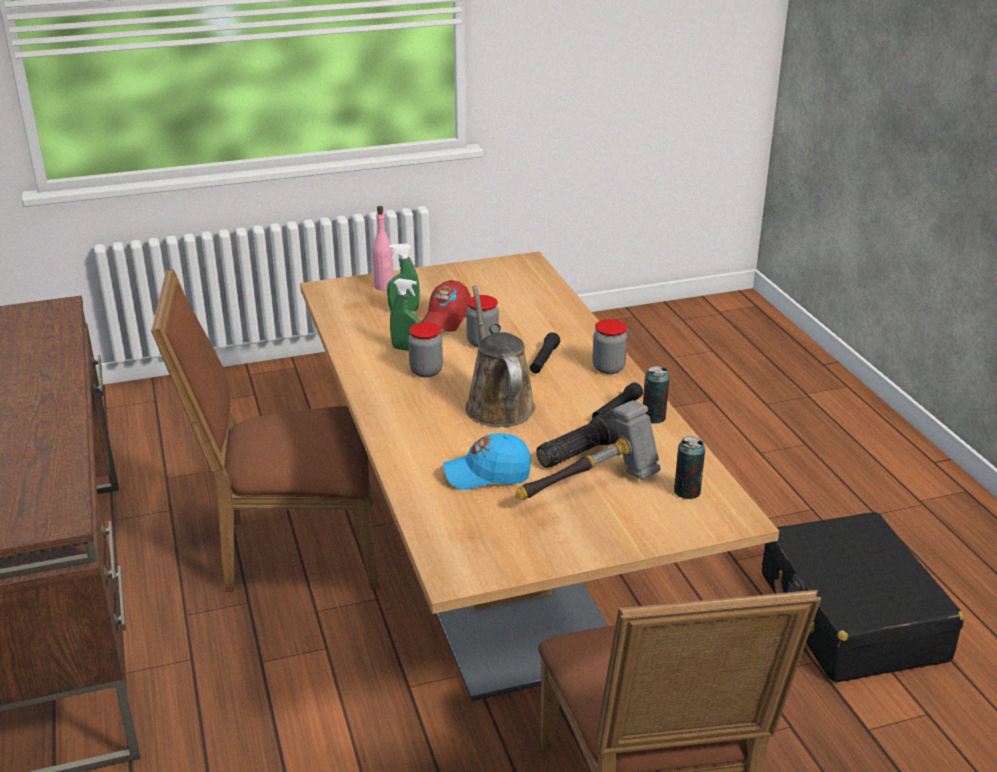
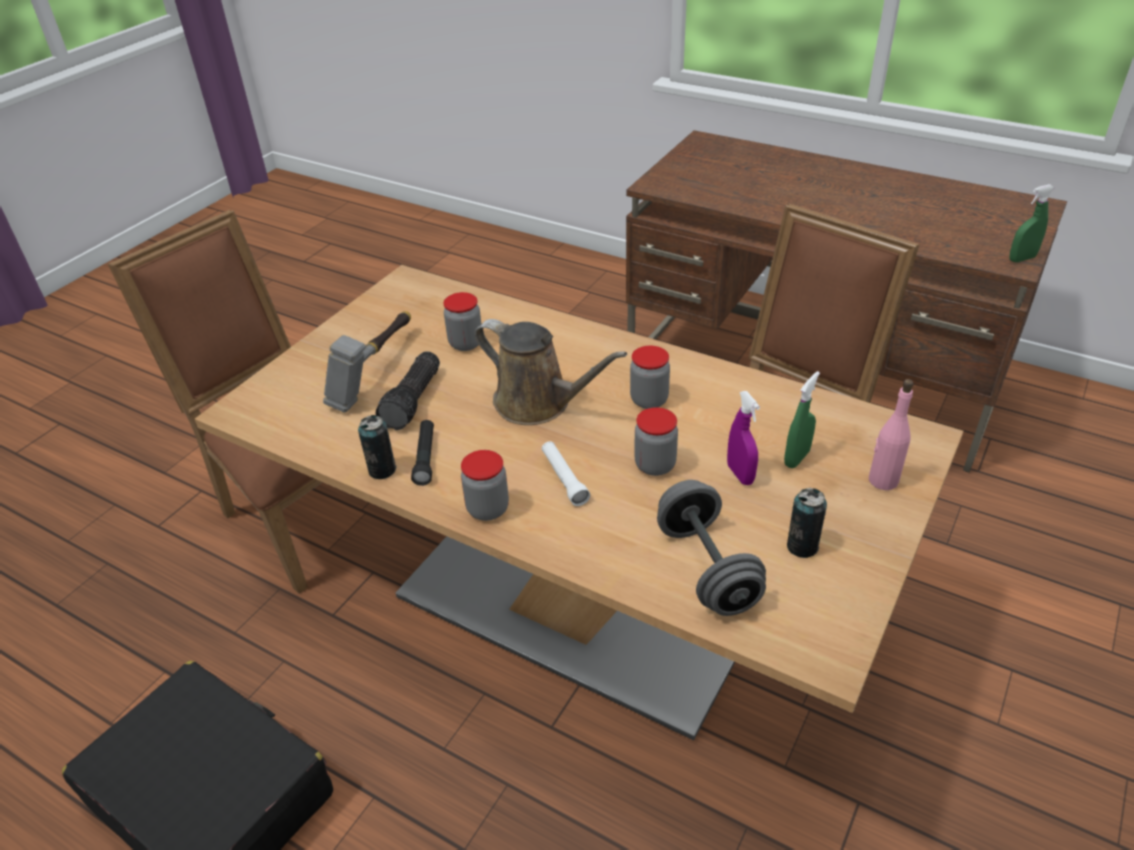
camera: 140 degrees right, 10 degrees up
green spray bottle [390,279,421,351] -> green spray bottle moved to [1010,184,1055,262]
red cap [421,280,471,332] -> purple spray bottle [727,391,760,485]
blue cap [443,433,531,490] -> jar [444,292,482,351]
black flashlight [530,332,561,374] -> white flashlight [542,441,590,506]
can [674,436,705,499] -> can moved to [787,488,827,558]
none -> grey dumbbell [657,480,766,616]

